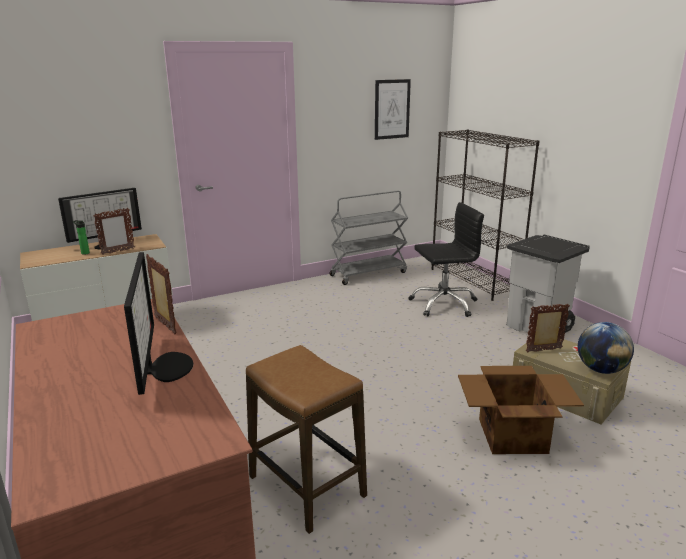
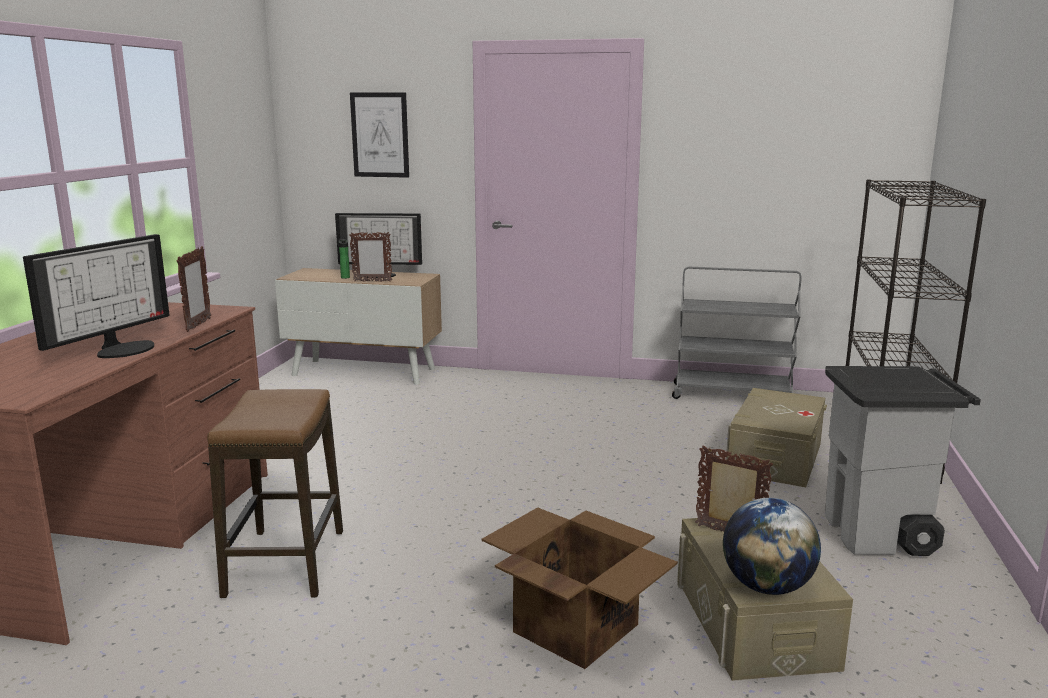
camera: 40 degrees right, 5 degrees down
picture [375,79,411,140] -> picture moved to [350,92,409,178]
black office chair [409,202,484,317] -> beige storage box [726,388,827,487]

